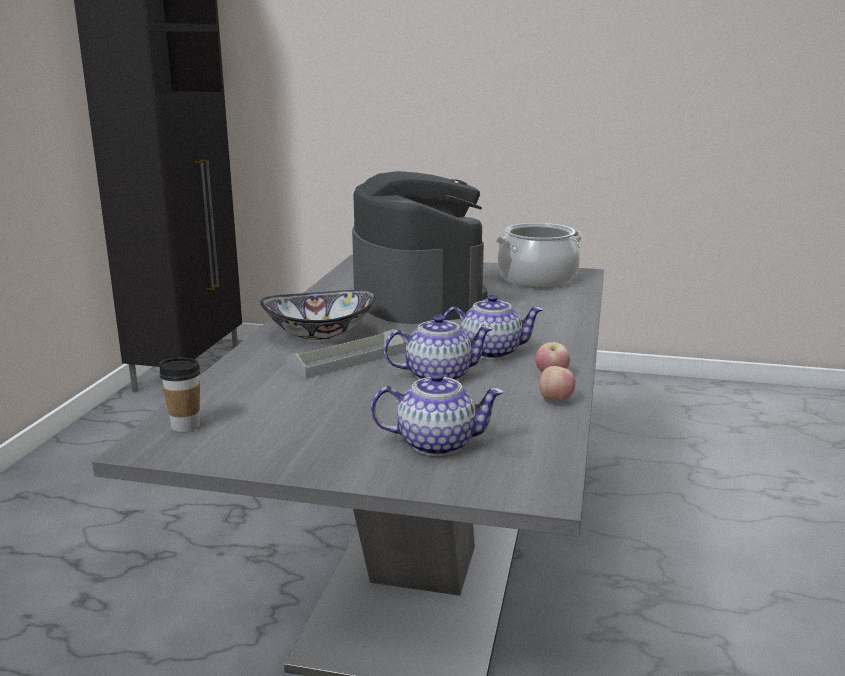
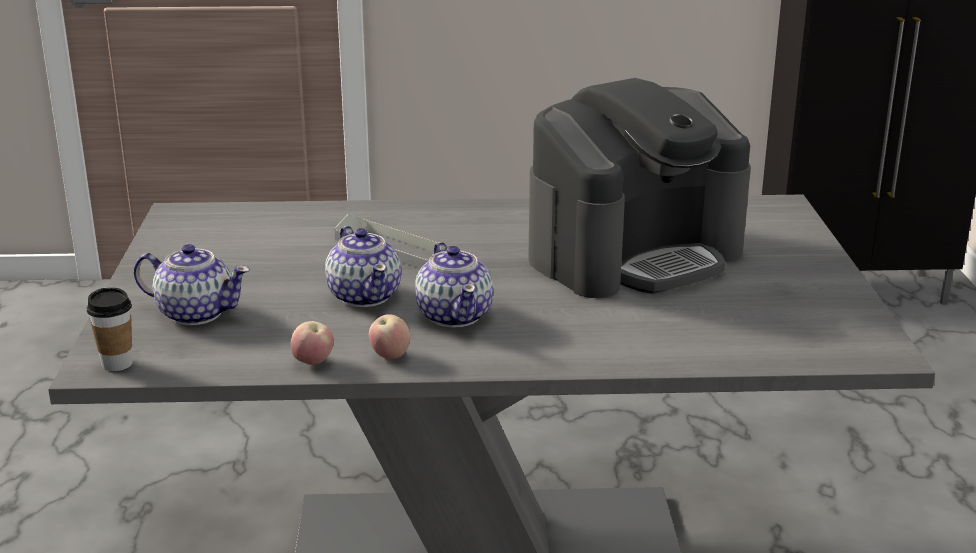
camera: 75 degrees right, 5 degrees up
cup [159,358,201,432] -> cup moved to [87,287,133,371]
bowl [260,290,375,340] -> none
teapot [371,372,504,456] -> teapot turned 60 degrees counterclockwise [134,244,250,325]
cooking pot [496,223,582,288] -> none

